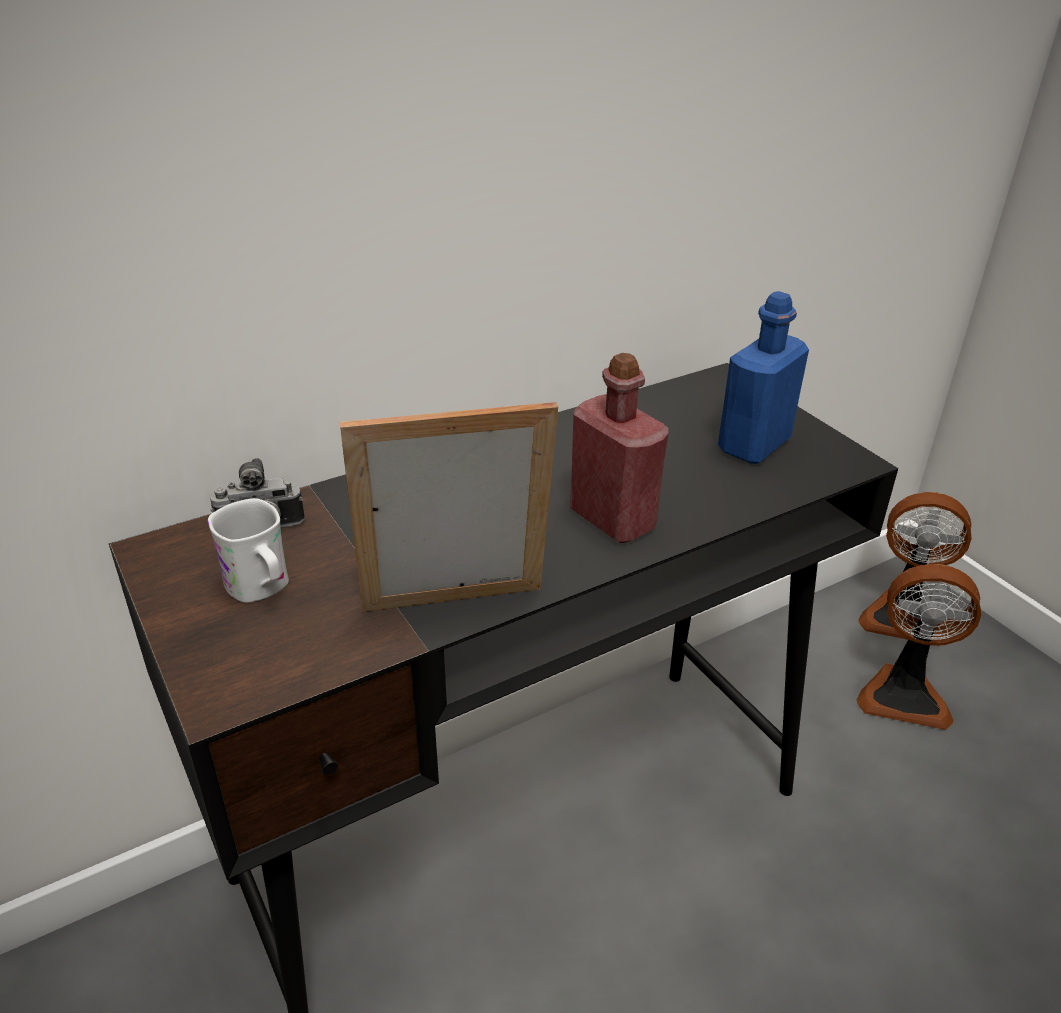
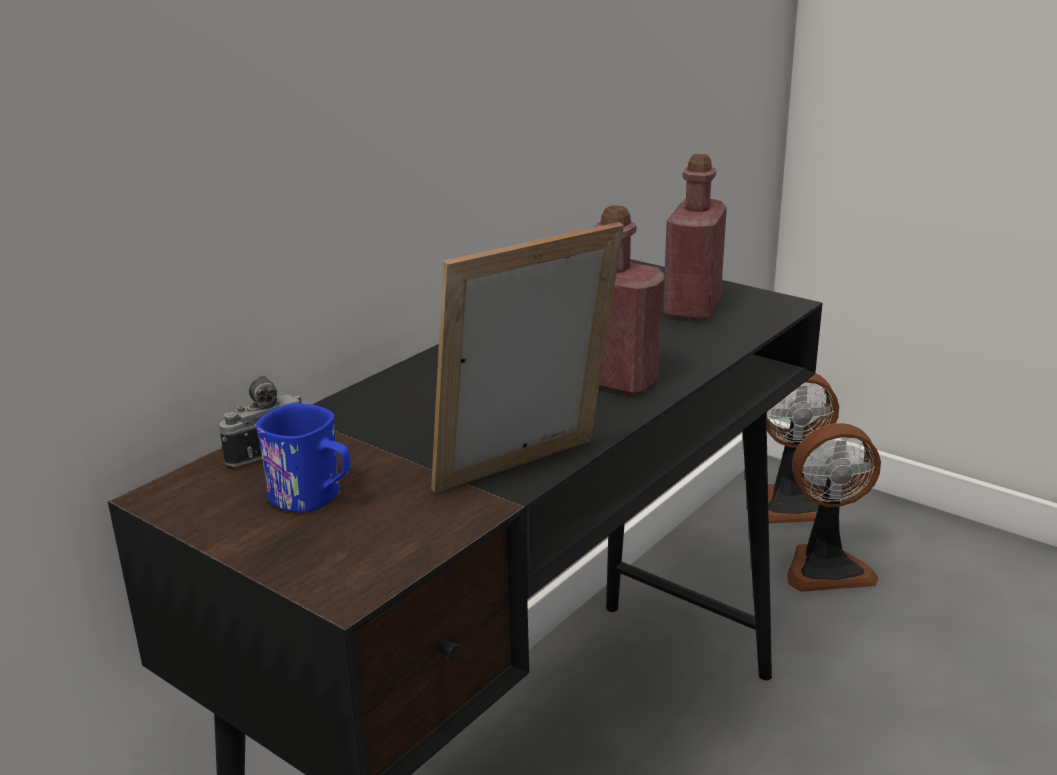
camera: 20 degrees left, 10 degrees down
white mug [208,498,289,603] -> blue mug [255,403,351,513]
blue bottle [718,291,809,464] -> red bottle [663,154,727,321]

